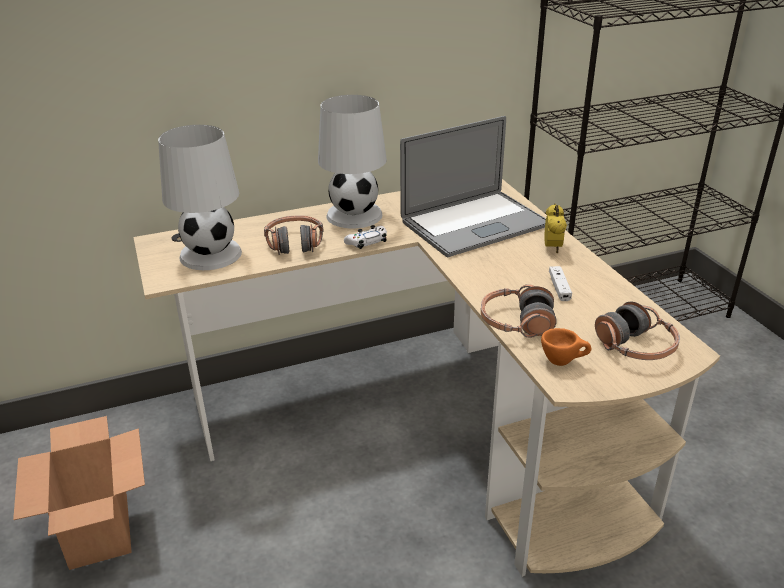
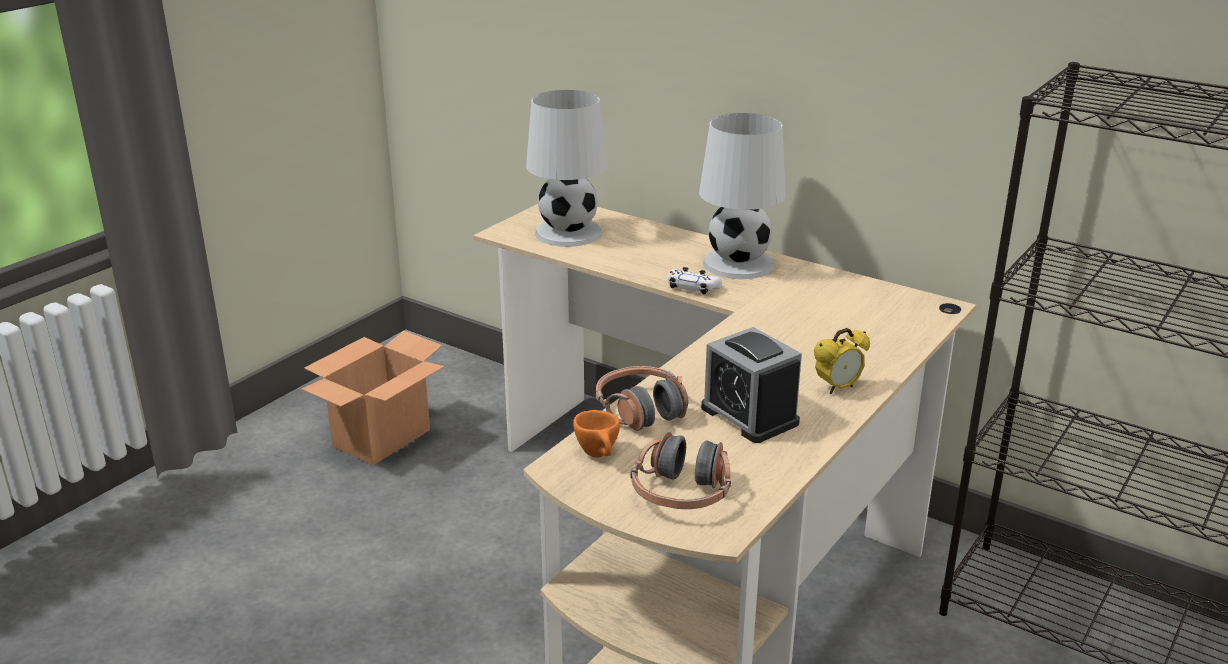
camera: 55 degrees right, 5 degrees down
headphones [264,215,324,255] -> none
laptop [400,116,546,257] -> none
white game controller [549,266,572,301] -> alarm clock [701,327,802,443]

